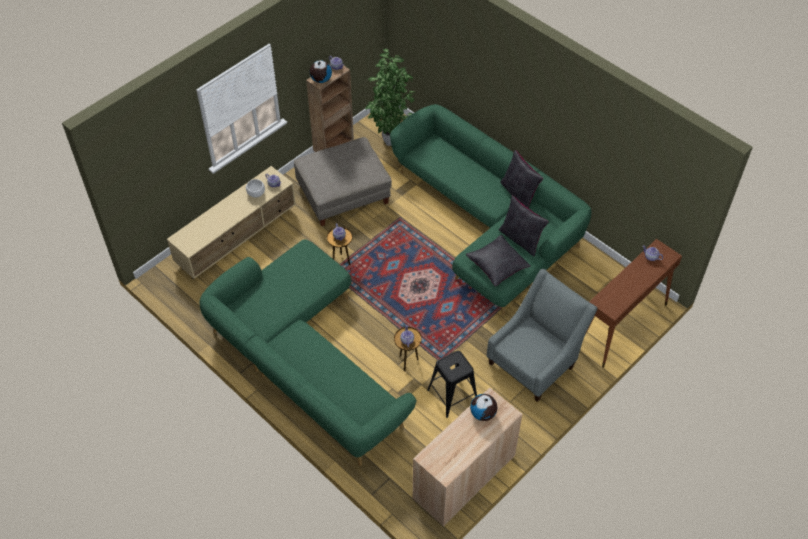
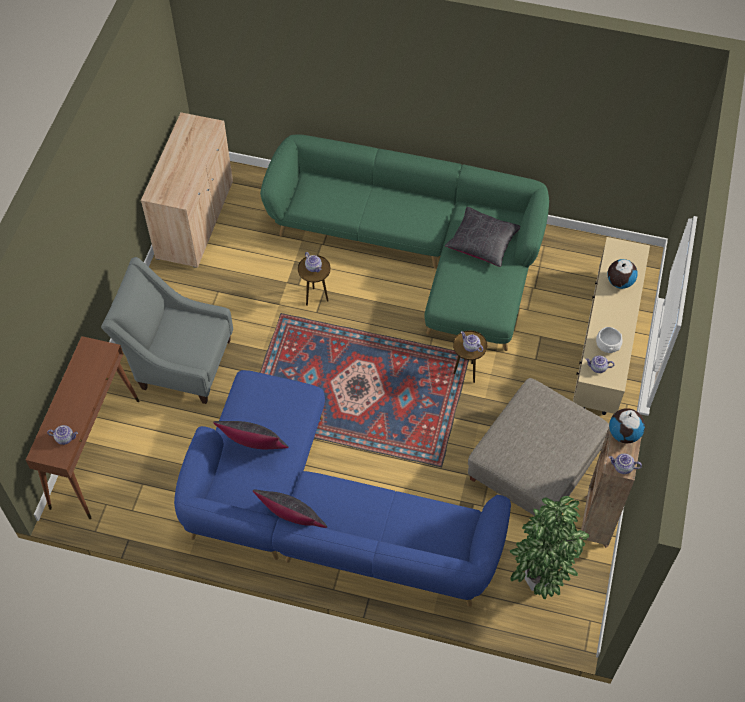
camera: 150 degrees right, 5 degrees up
green sofa [390,104,592,315] -> blue sofa [174,370,511,607]
black stool [427,351,477,418] -> none
black pillow [466,235,531,286] -> black pillow moved to [445,207,520,267]
globe [470,394,497,421] -> globe moved to [607,259,638,289]
grey armchair [487,269,597,402] -> grey armchair turned 90 degrees clockwise [101,257,233,404]

